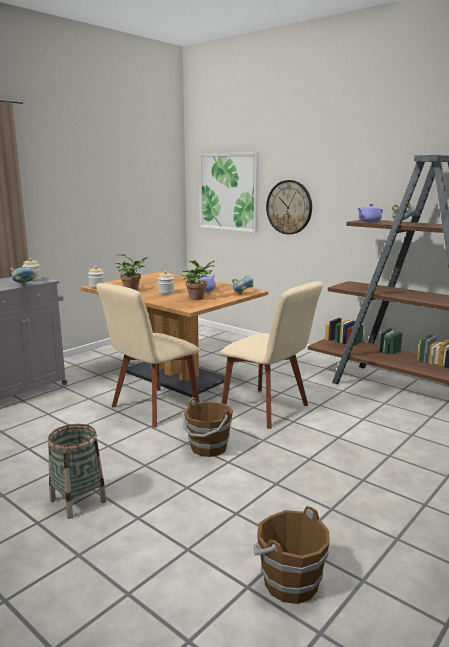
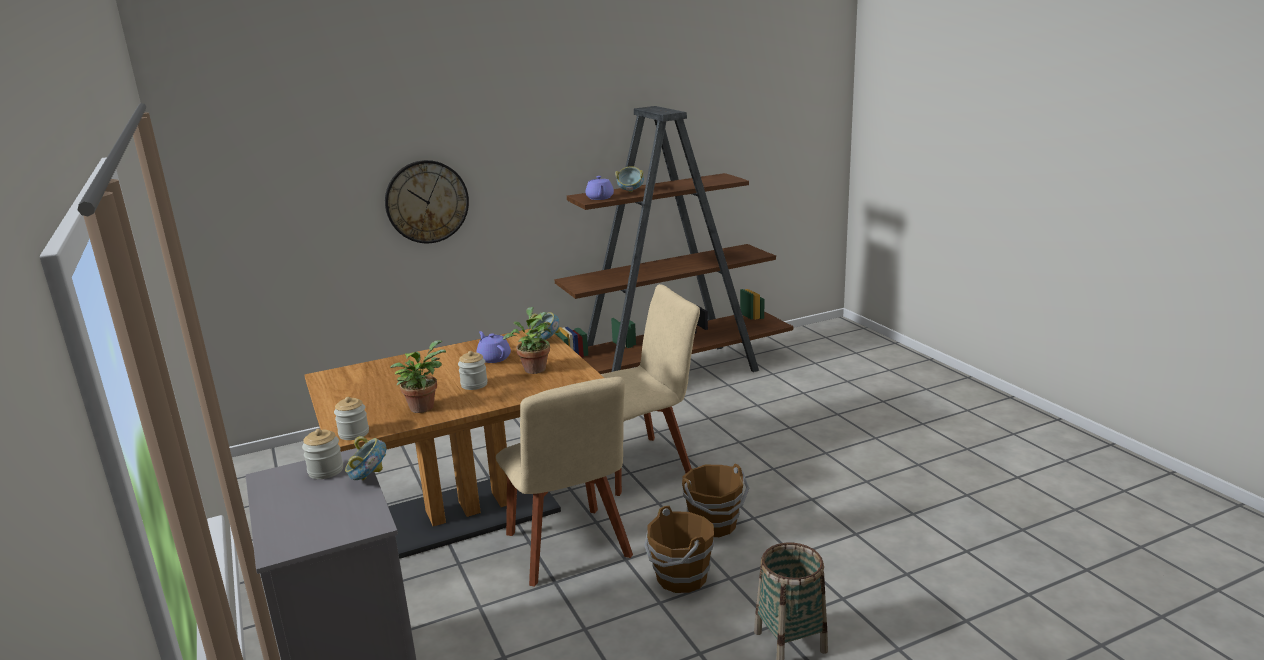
camera: 65 degrees left, 5 degrees up
picture [199,152,259,233] -> none
brown bucket [253,506,329,604] -> brown bucket moved to [644,505,714,593]

